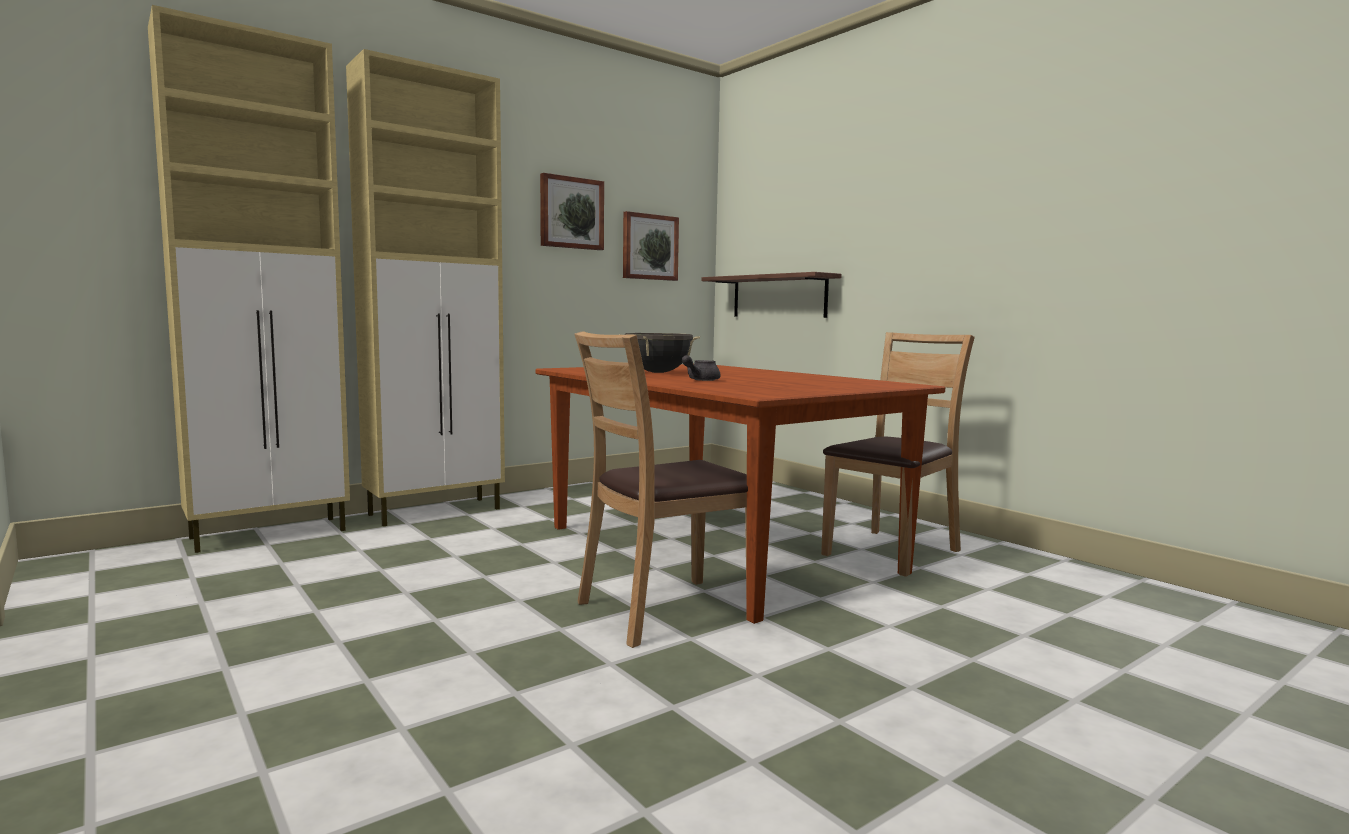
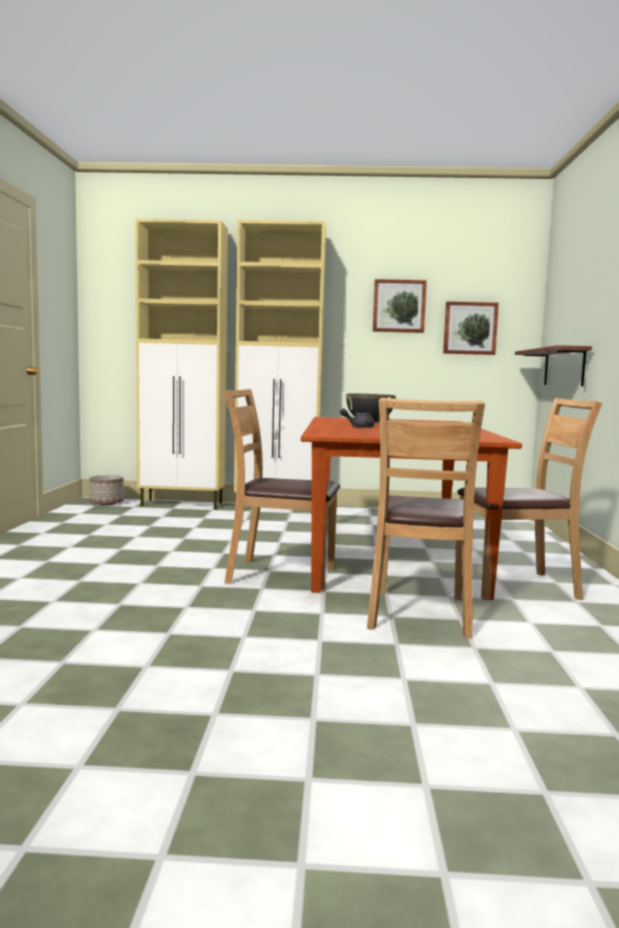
camera: 40 degrees right, 0 degrees up
none -> planter [89,475,124,505]
none -> brown chair [367,398,485,638]

